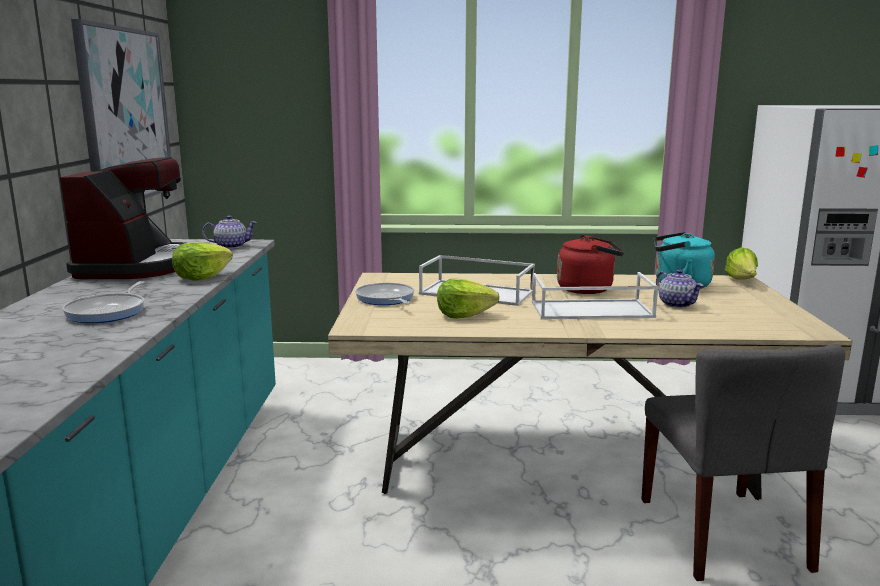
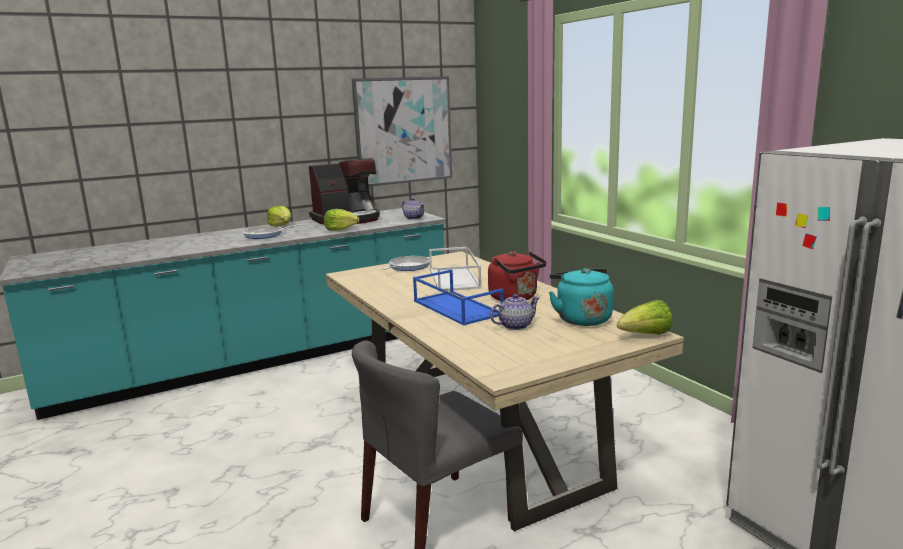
camera: 60 degrees right, 0 degrees up
lettuce [437,278,500,319] -> lettuce moved to [267,206,291,227]
white tray [532,272,659,319] -> blue tray [413,270,504,326]
teapot [656,269,703,308] -> teapot turned 150 degrees counterclockwise [490,294,540,330]

